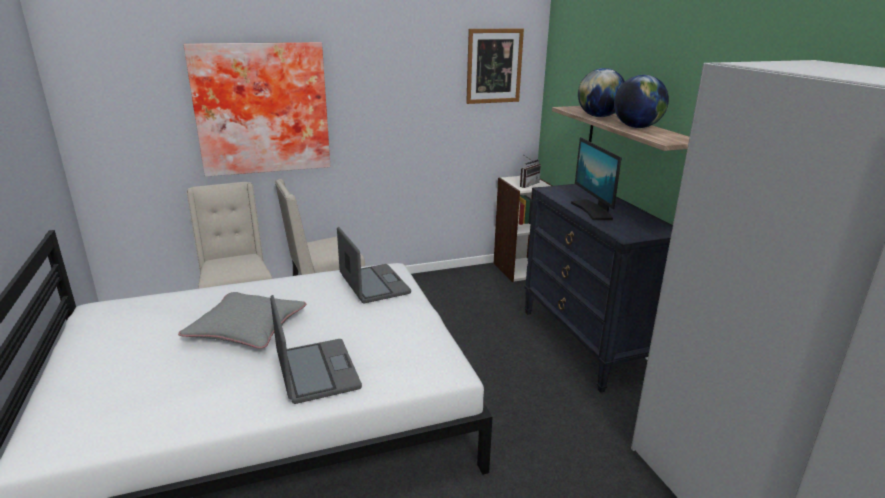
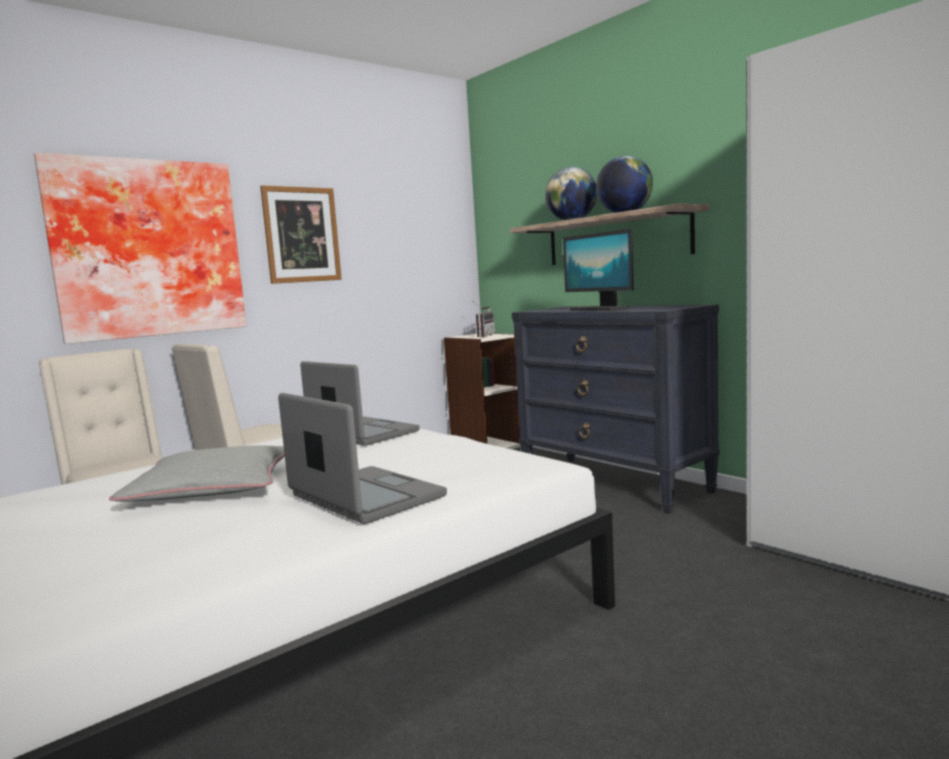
camera: 20 degrees left, 15 degrees down
picture [466,29,524,104] -> picture moved to [260,185,342,284]

